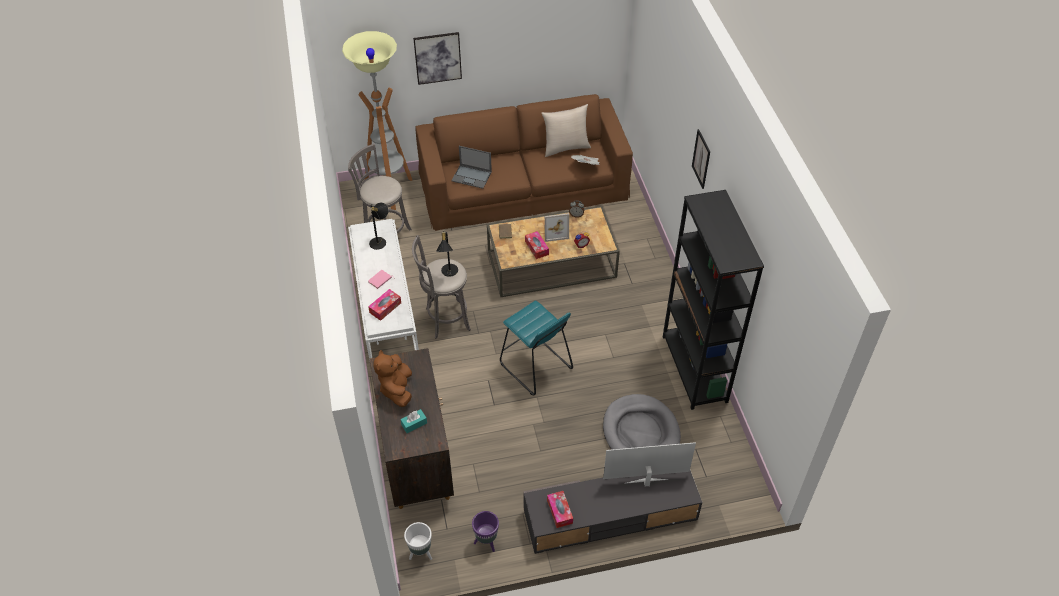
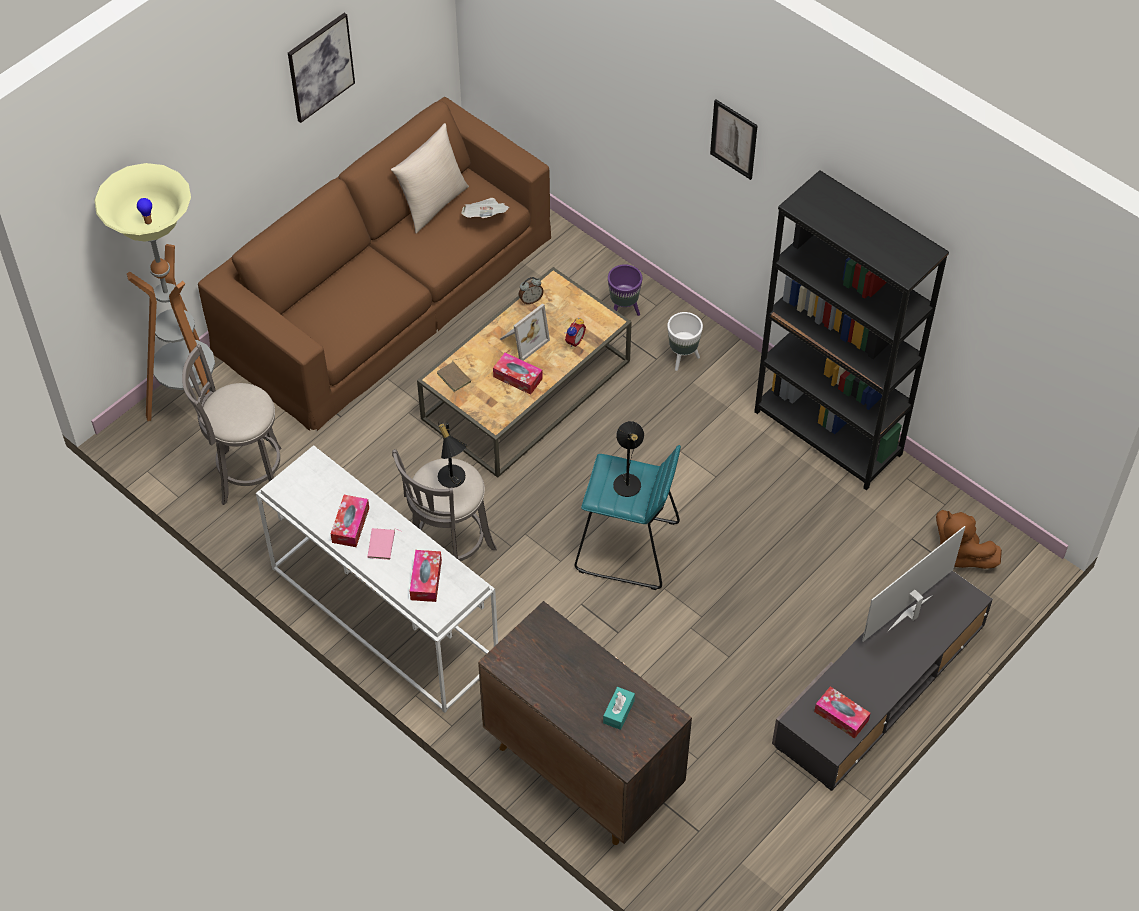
camera: 35 degrees left, 5 degrees up
black table lamp [369,203,388,250] -> black table lamp moved to [613,421,644,497]
brown plush toy [373,350,412,407] -> brown plush toy moved to [936,510,1002,569]
white planter [404,522,432,560] -> white planter moved to [667,312,703,371]
picture [413,32,462,85] -> picture moved to [288,13,355,123]
laptop [451,146,492,189] -> none
purple planter [472,511,499,552] -> purple planter moved to [608,264,643,316]
grey dog bed [603,394,681,450] -> none
none -> tissue box [331,495,369,547]

